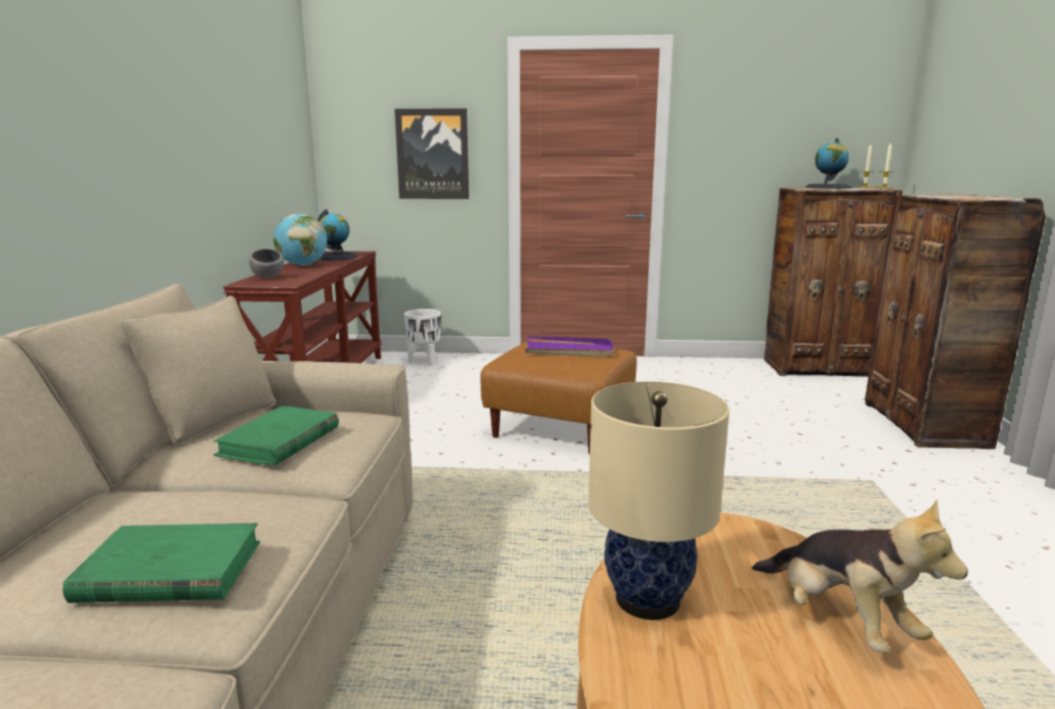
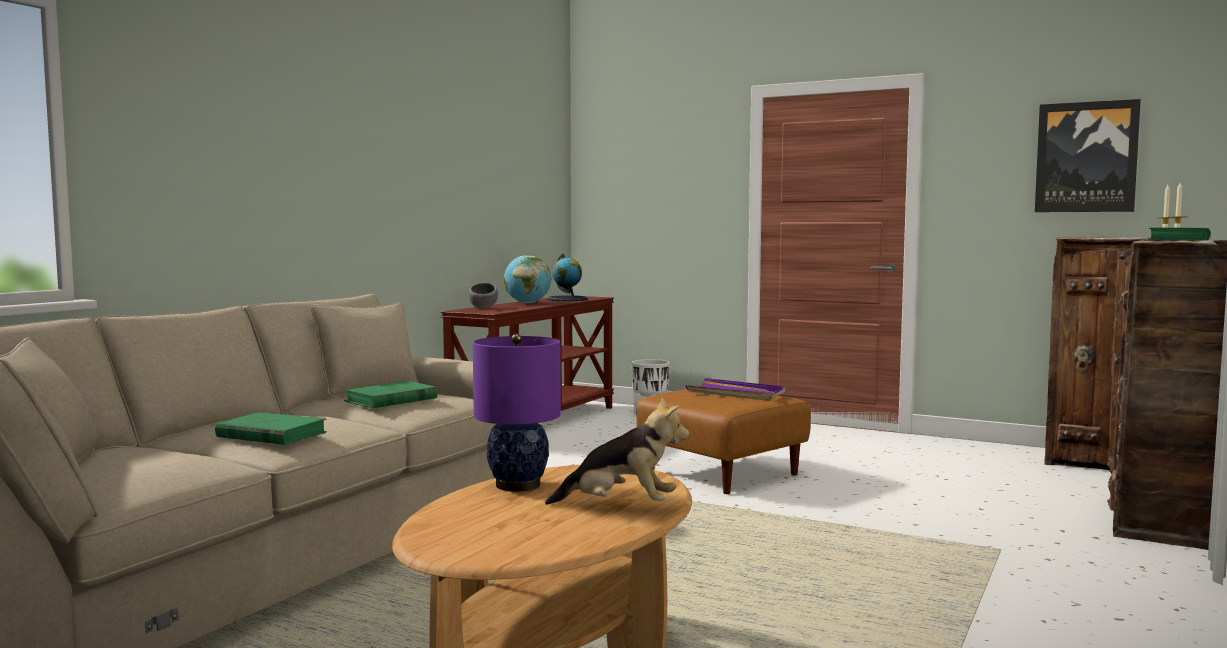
camera: 25 degrees right, 10 degrees down
picture [395,108,469,199] -> picture moved to [1035,99,1141,212]
beige table lamp [588,382,729,620] -> purple table lamp [473,334,561,492]
plush toy [752,499,968,653] -> plush toy turned 75 degrees counterclockwise [545,397,690,505]
globe [805,138,852,188] -> none
none -> green book [1148,227,1211,240]

